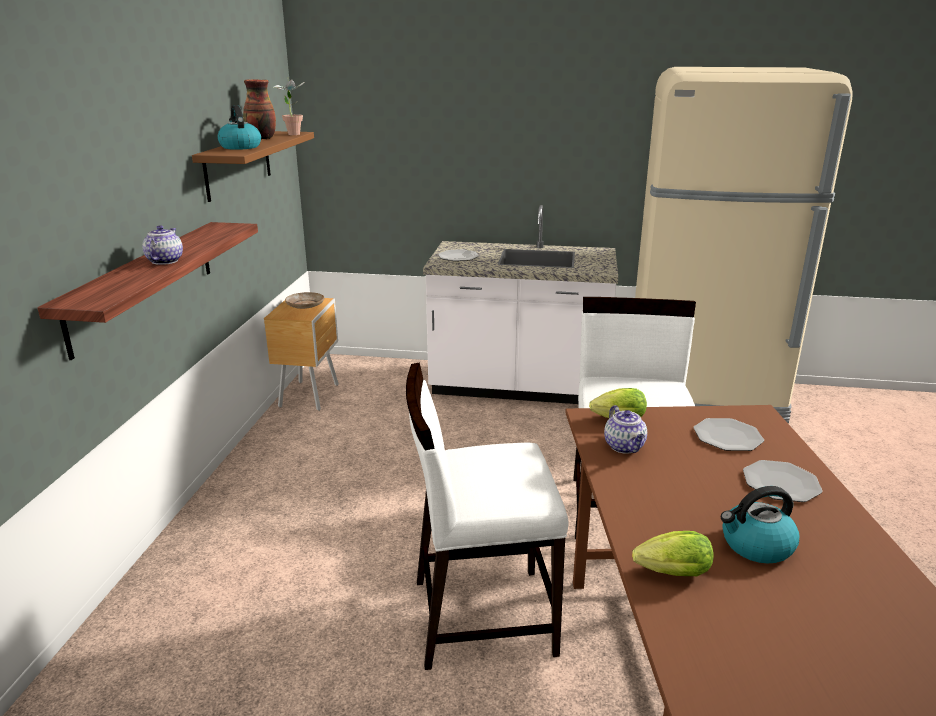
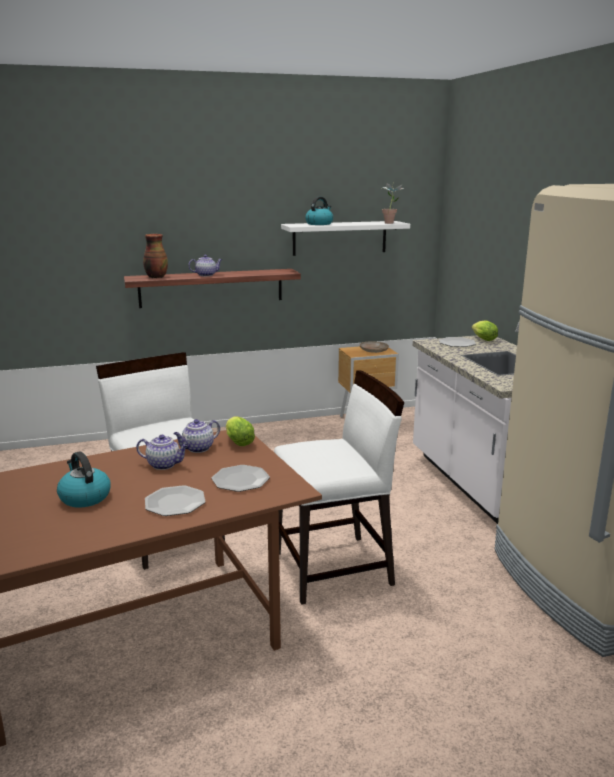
camera: 65 degrees right, 5 degrees down
brown shelf [192,131,314,202] -> white shelf [281,221,410,256]
vase [243,79,276,140] -> vase moved to [143,234,168,278]
lettuce [632,531,714,576] -> lettuce moved to [472,320,498,341]
none -> teapot [136,435,189,470]

